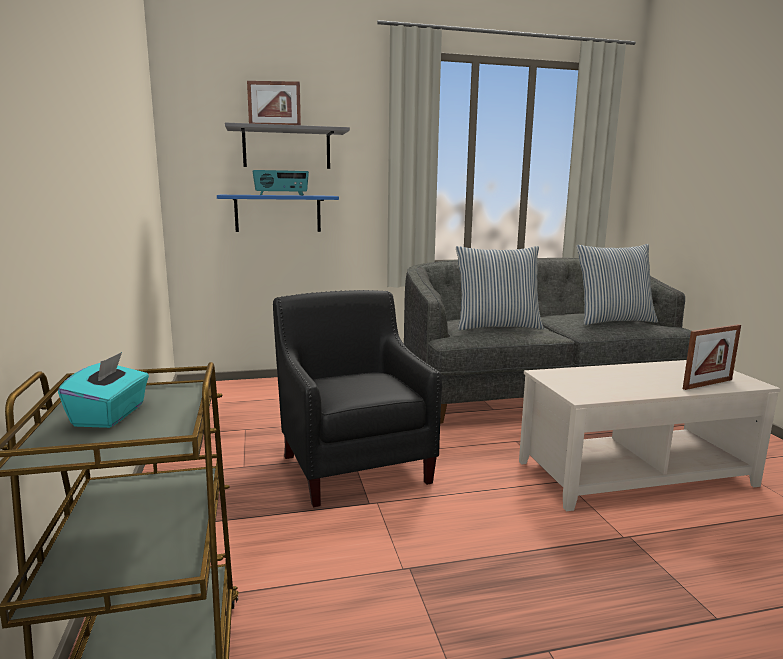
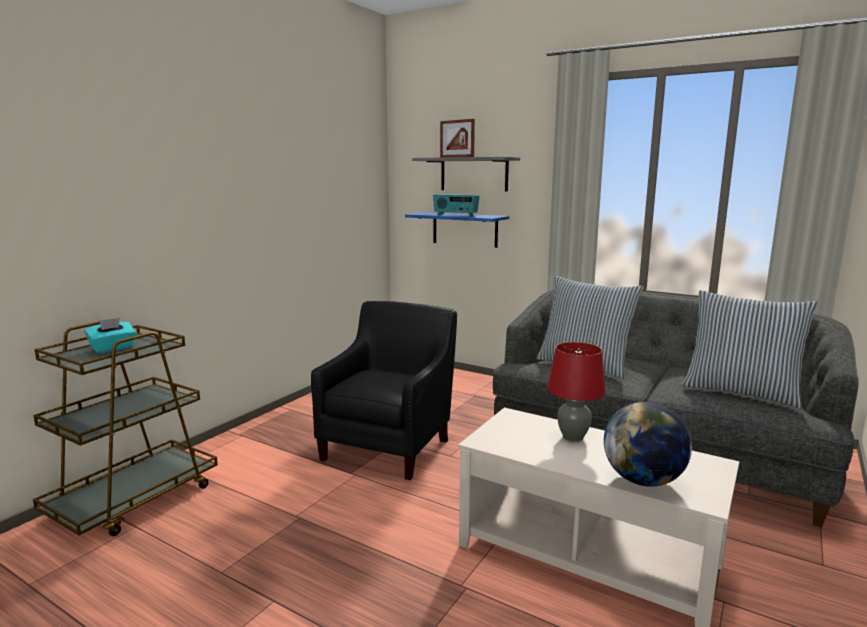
camera: 45 degrees right, 0 degrees up
picture frame [683,324,741,390] -> globe [604,402,692,487]
none -> red table lamp [547,342,606,442]

